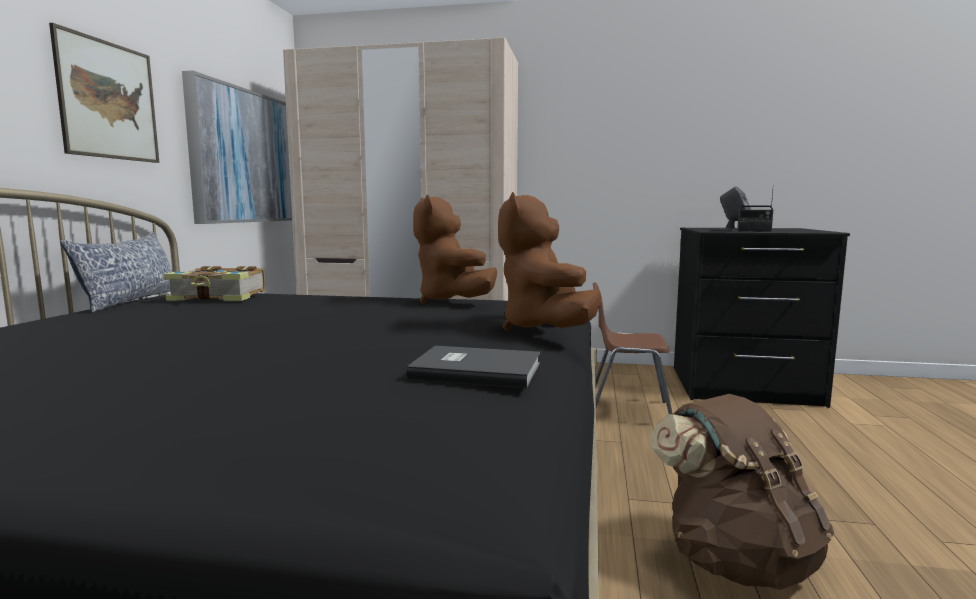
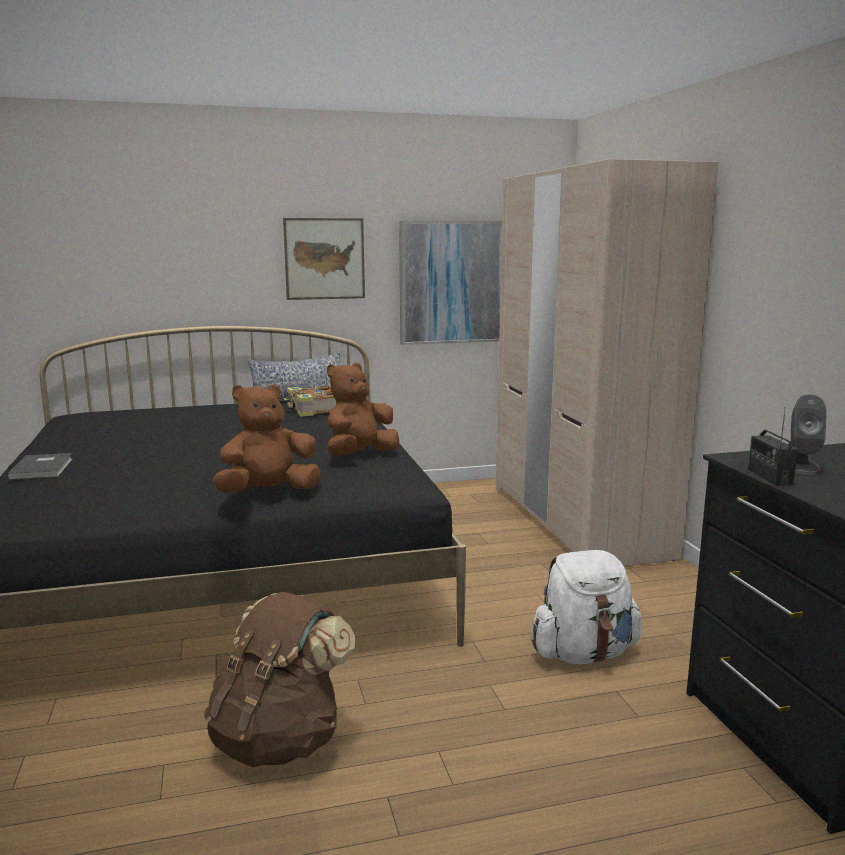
camera: 65 degrees right, 5 degrees up
grey book [406,346,540,388] -> grey book moved to [7,453,73,480]
brown chair [593,282,673,414] -> white backpack [531,550,641,664]

